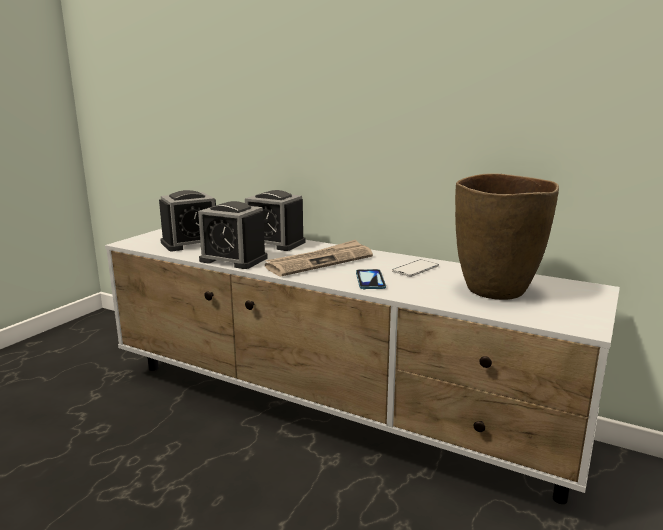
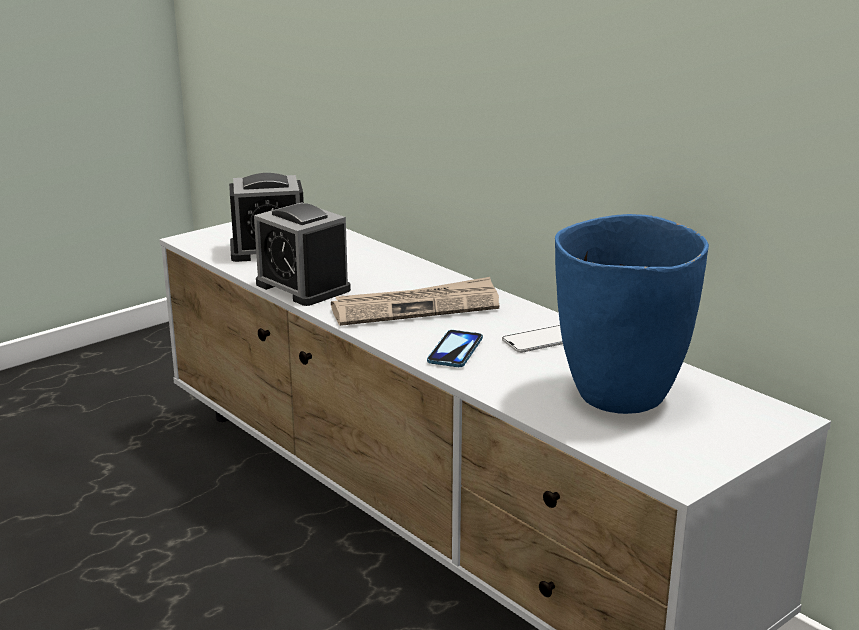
camera: 20 degrees right, 5 degrees up
alarm clock [245,190,306,251] -> none
brown vase [455,173,559,300] -> blue vase [555,214,709,414]

